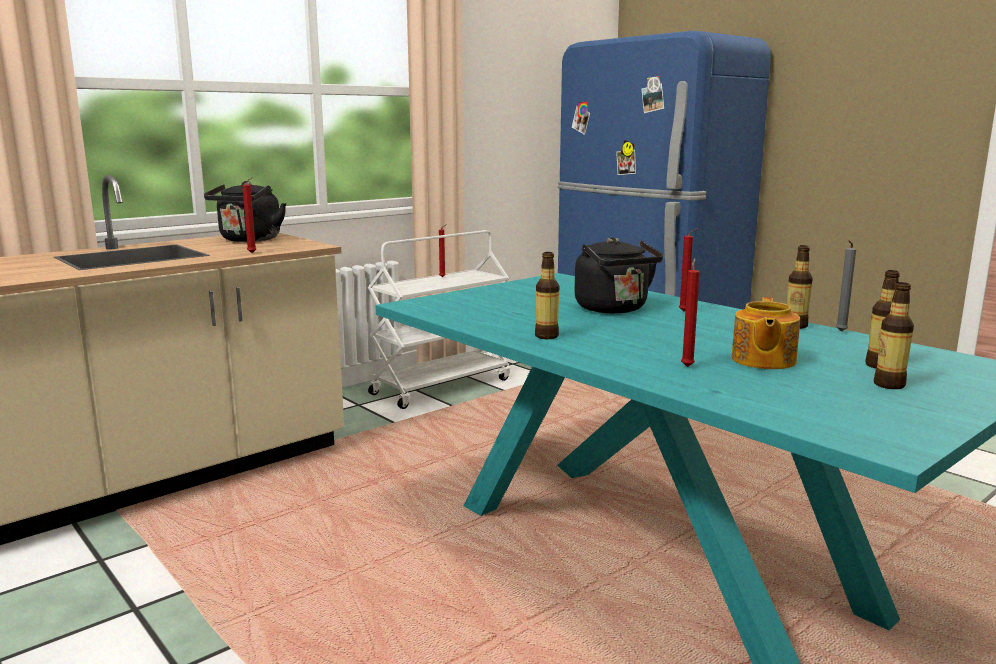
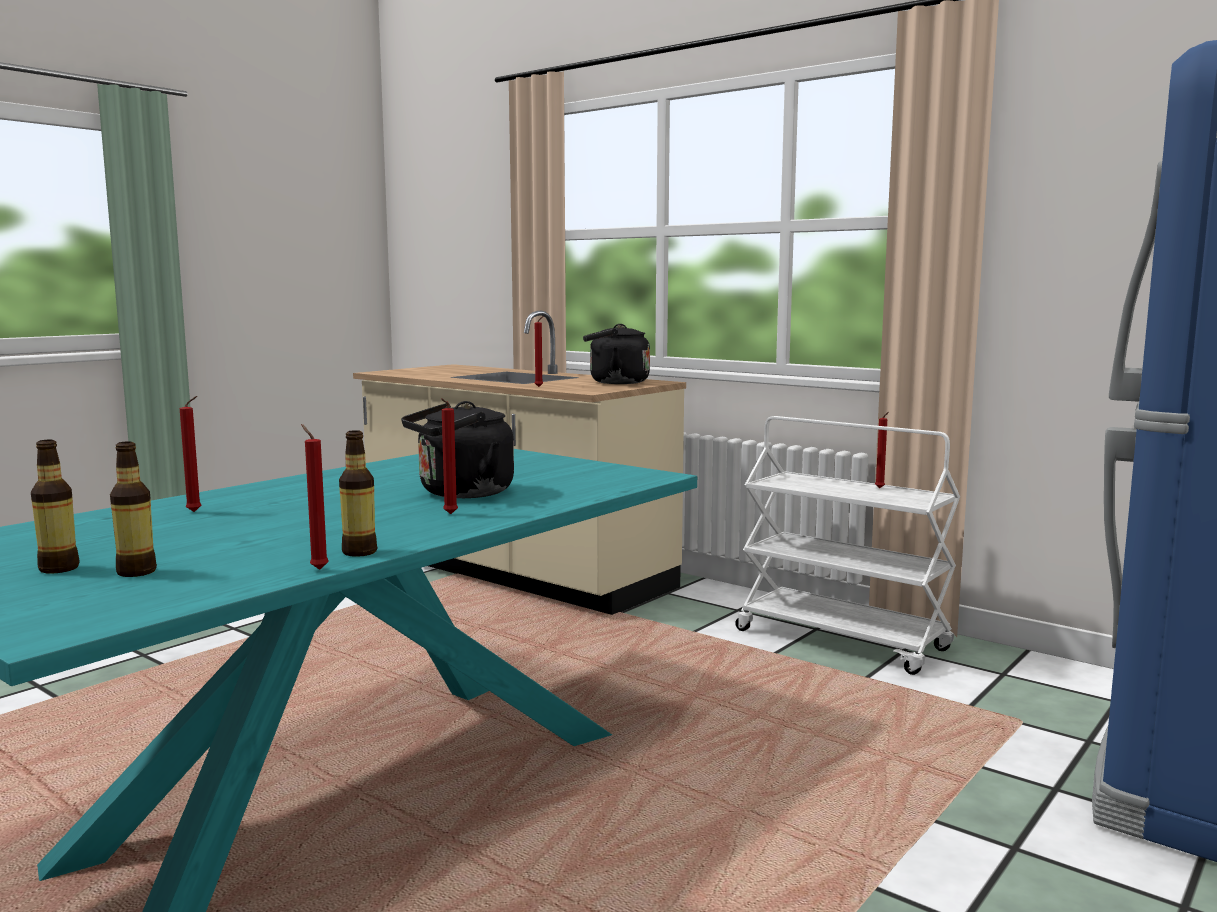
camera: 80 degrees right, 5 degrees down
bottle [535,252,559,339] -> none
teapot [732,297,800,369] -> none
grey candle [836,240,856,332] -> red candle [301,424,329,570]

